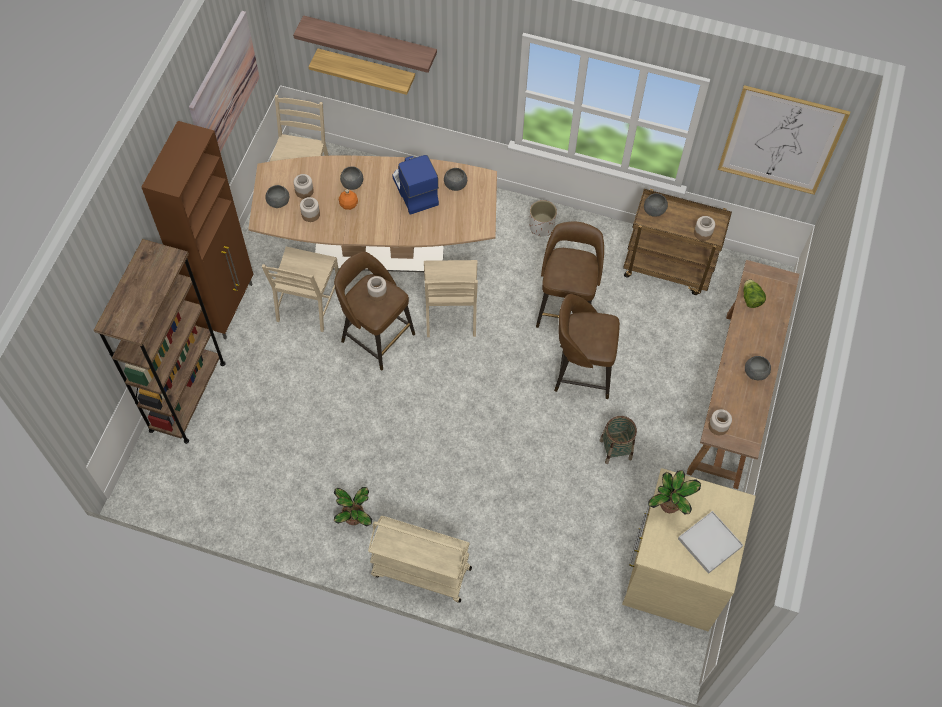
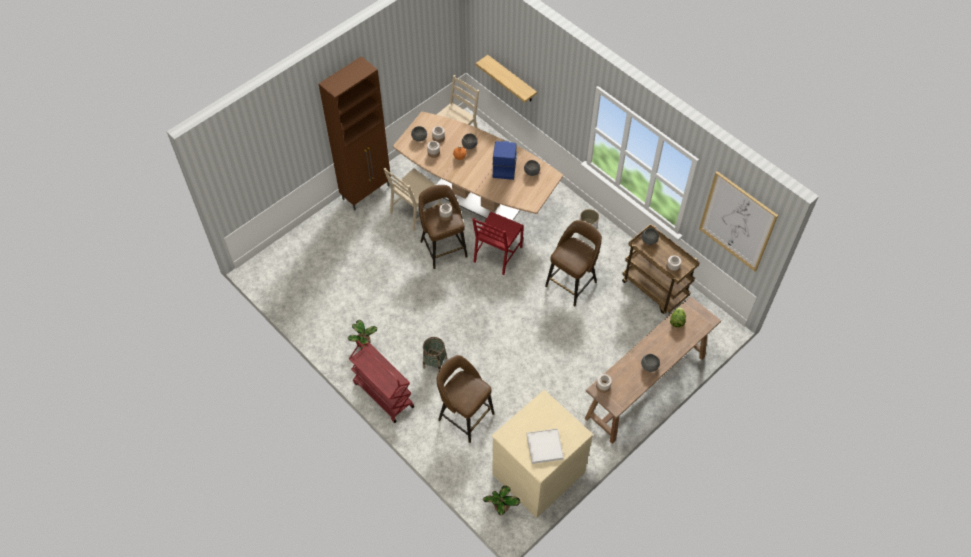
camera: 30 degrees right, 5 degrees down
brown bookcase [94,239,226,444] -> none
picture [189,11,259,152] -> none
shelf [293,15,437,73] -> none
beige cart [368,516,472,603] -> red cart [349,340,414,423]
beige chair [424,260,478,337] -> red chair [472,212,524,275]
brown stool [554,294,620,399] -> brown stool moved to [437,355,495,443]
basket [600,416,637,464] -> basket moved to [423,337,447,371]
potted plant [648,470,701,514] -> potted plant moved to [483,485,520,516]

